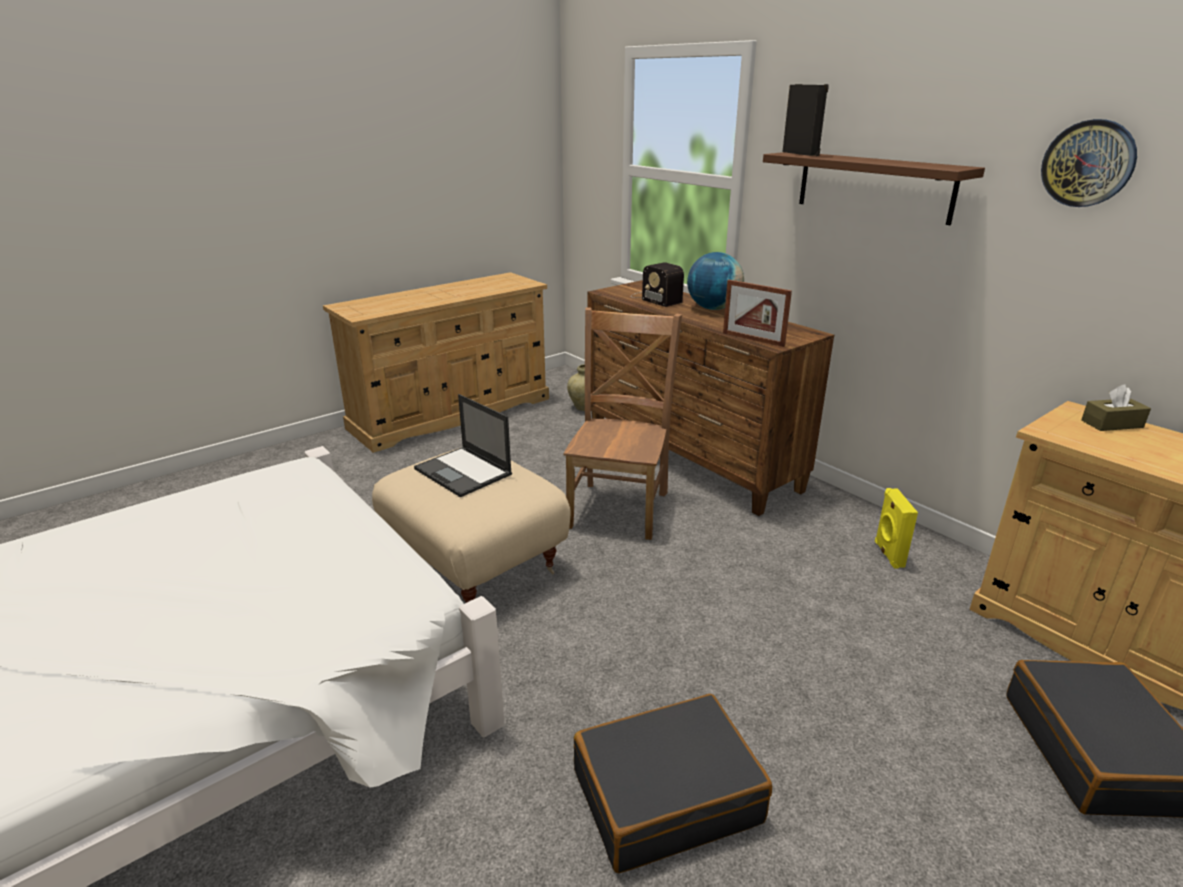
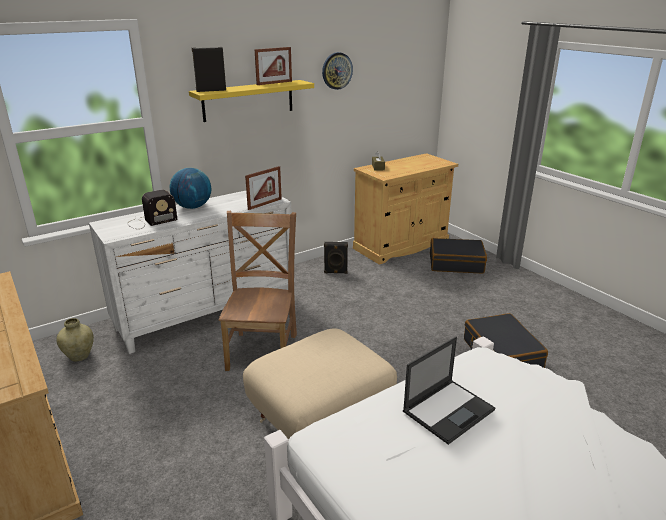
camera: 85 degrees left, 0 degrees up
laptop [414,394,512,497] -> laptop moved to [403,336,495,445]
brown chair [563,308,682,540] -> brown chair turned 75 degrees clockwise [219,211,297,371]
brown dresser [587,280,834,516] -> white dresser [89,191,292,354]
brown shelf [763,152,985,225] -> yellow shelf [189,80,314,122]
yellow speaker [875,488,918,569] -> black speaker [324,242,348,274]
none -> picture frame [254,47,292,85]

